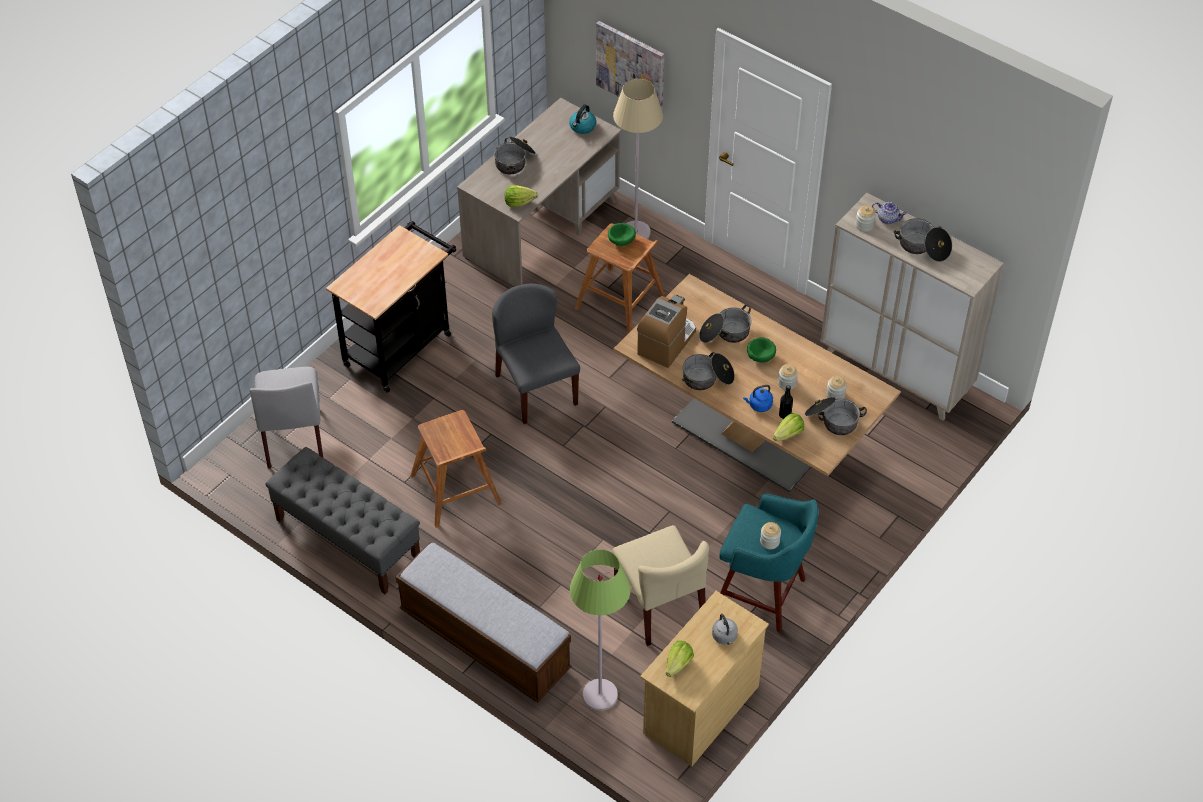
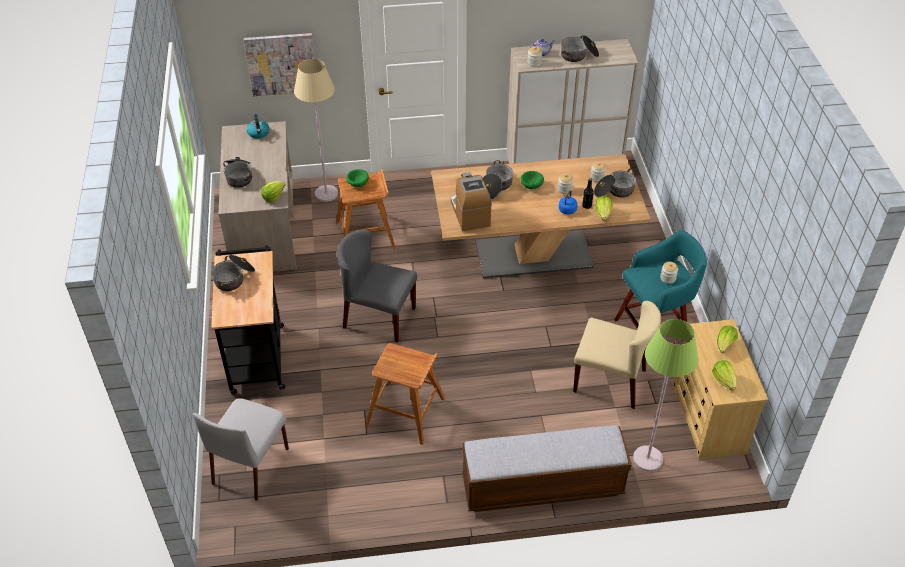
camera: 45 degrees left, 5 degrees down
grey chair [250,367,323,469] -> grey chair turned 75 degrees clockwise [193,398,289,501]
grey bench [265,447,420,594] -> none
cooking pot [682,352,735,390] -> cooking pot moved to [211,255,255,291]
grey kettle [712,614,738,645] -> lettuce [717,326,738,353]

